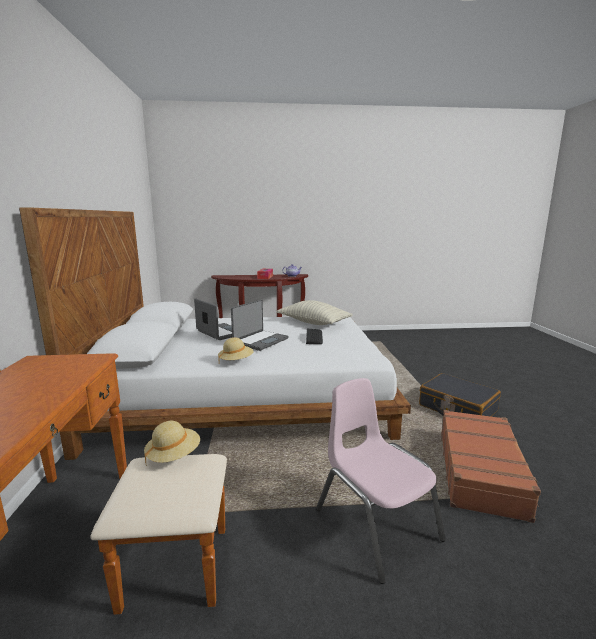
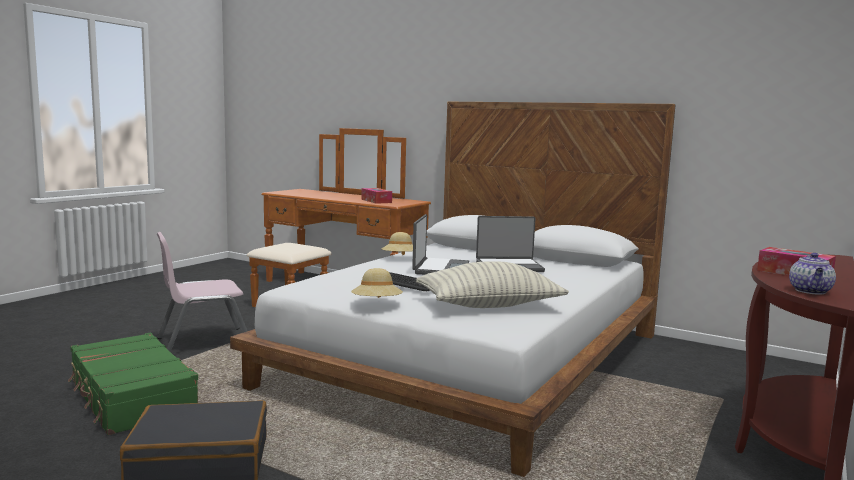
camera: 125 degrees right, 5 degrees down
beige hat [144,421,200,466] -> beige hat moved to [351,268,403,298]
laptop [231,300,289,351] -> laptop turned 150 degrees counterclockwise [412,214,469,275]
pink chair [316,378,446,584] -> pink chair turned 150 degrees clockwise [157,232,247,352]
brown suitcase [441,410,541,523] -> green suitcase [68,333,198,435]
none -> tissue box [361,188,392,204]

